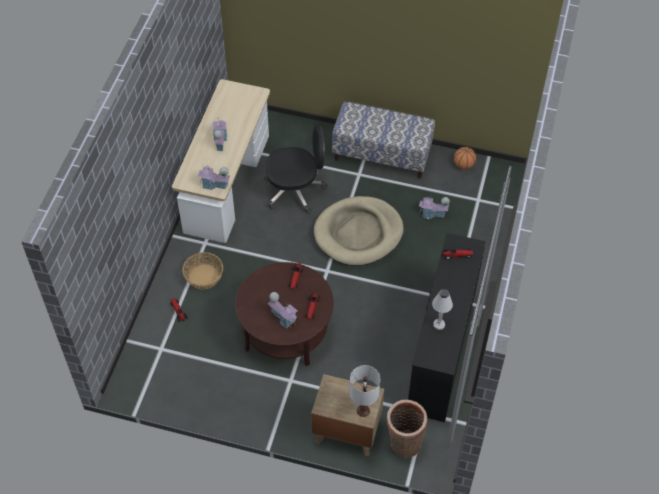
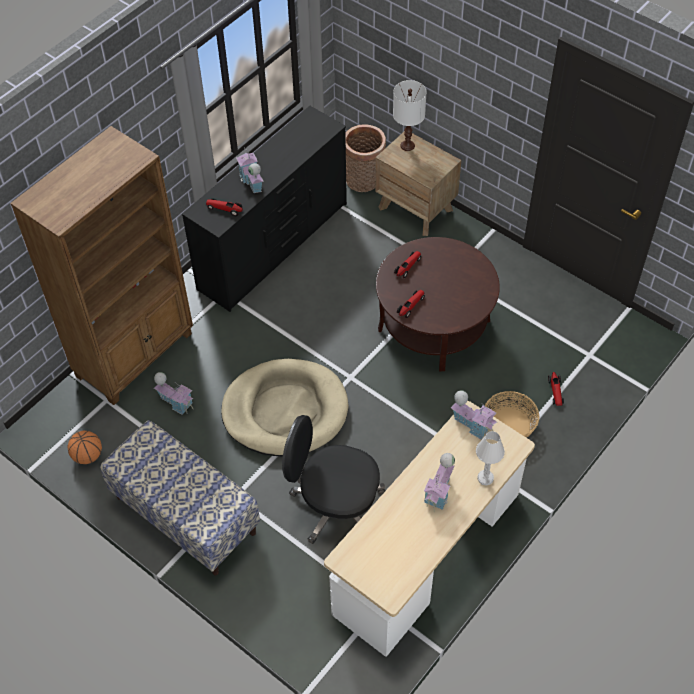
camera: 155 degrees left, 0 degrees up
toy house [268,292,297,329] -> toy house moved to [236,148,264,193]
white table lamp [432,289,453,330] -> white table lamp moved to [476,431,505,486]
none -> brown bookcase [10,126,193,405]

